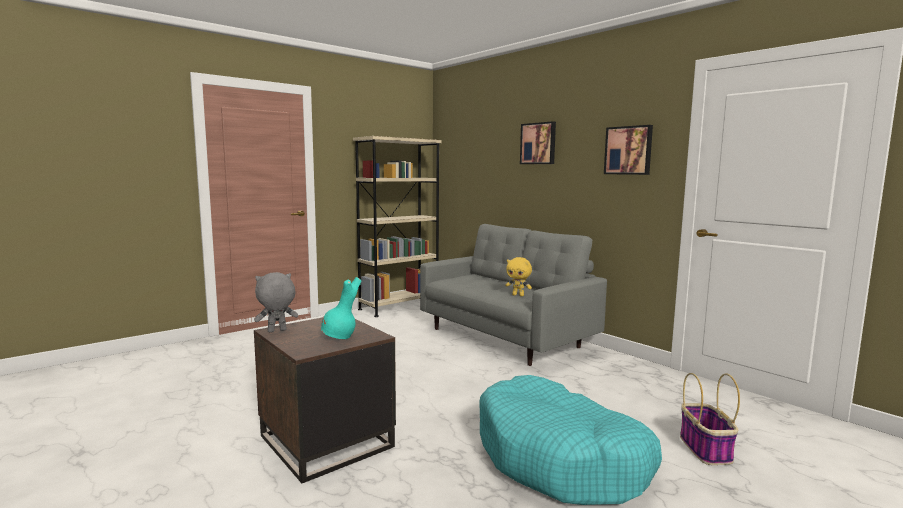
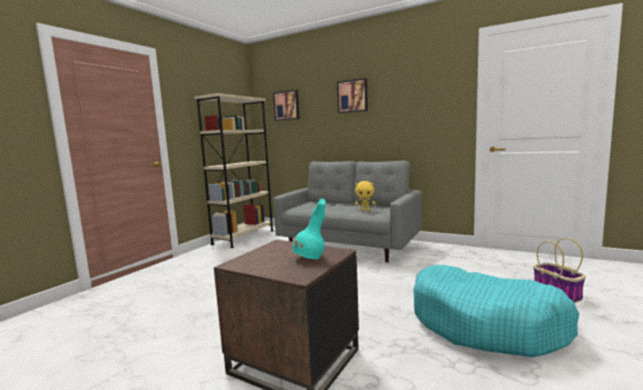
camera: 20 degrees left, 0 degrees up
grey plush toy [254,272,298,332] -> none
picture [604,125,653,175] -> picture moved to [273,90,300,121]

